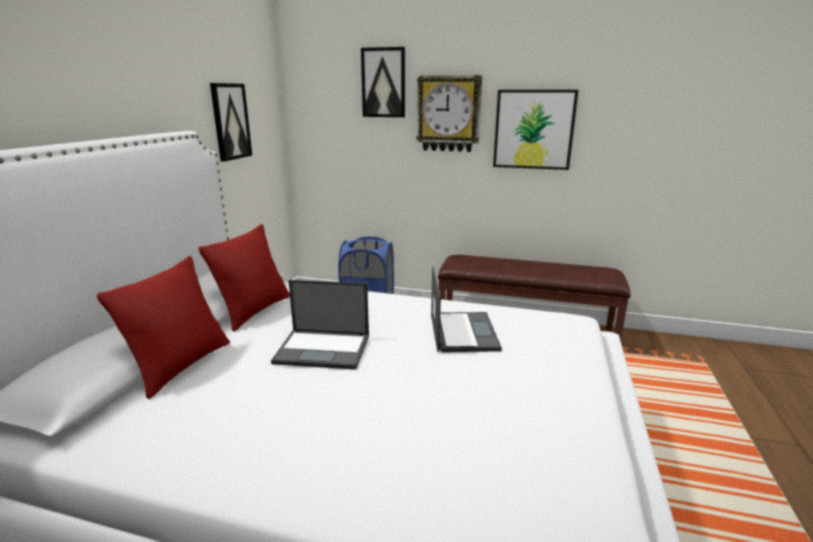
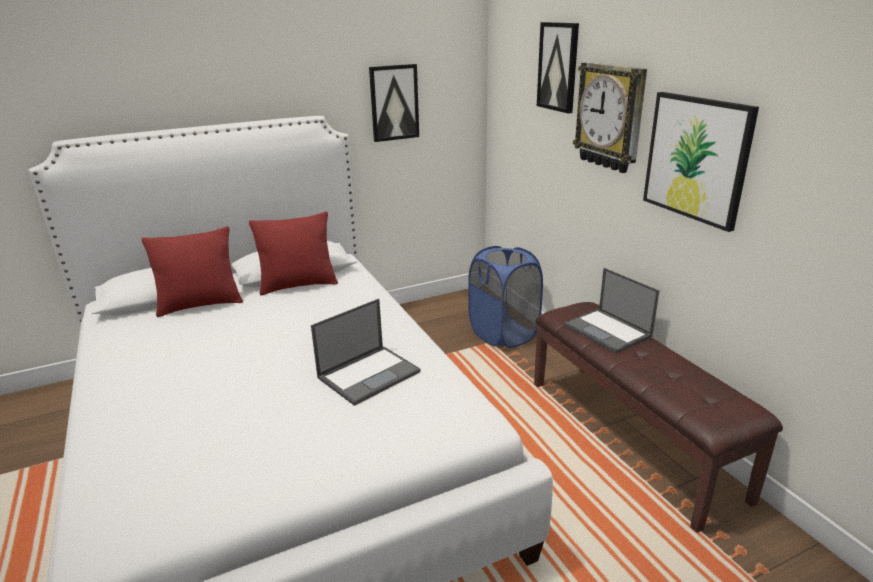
camera: 50 degrees right, 5 degrees up
laptop [271,280,369,370] -> laptop moved to [564,268,659,353]

